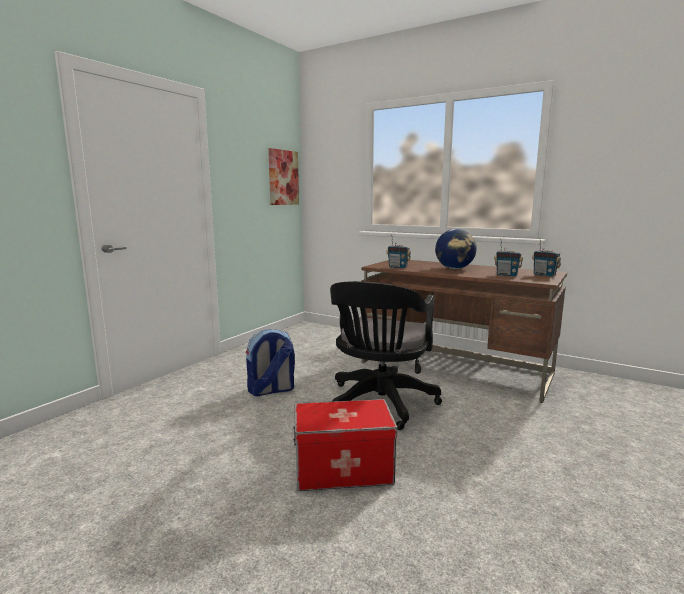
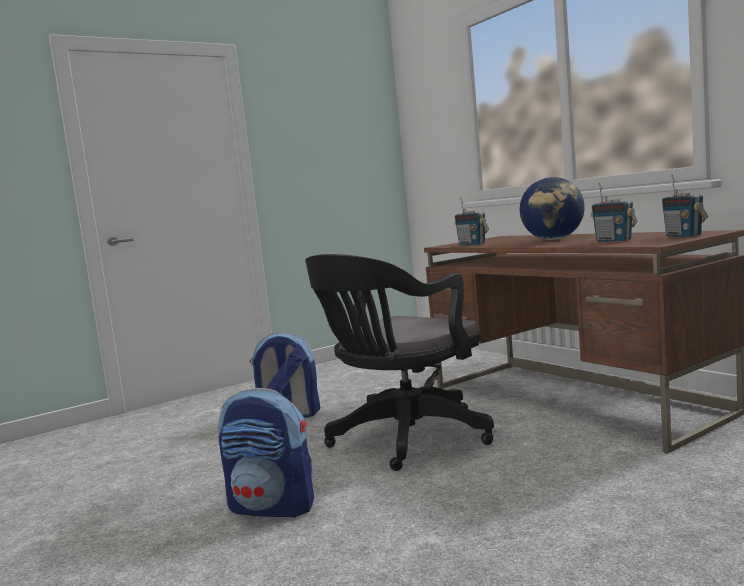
camera: 25 degrees right, 5 degrees down
picture [268,148,299,205] -> none
storage box [294,399,397,491] -> backpack [218,388,314,518]

